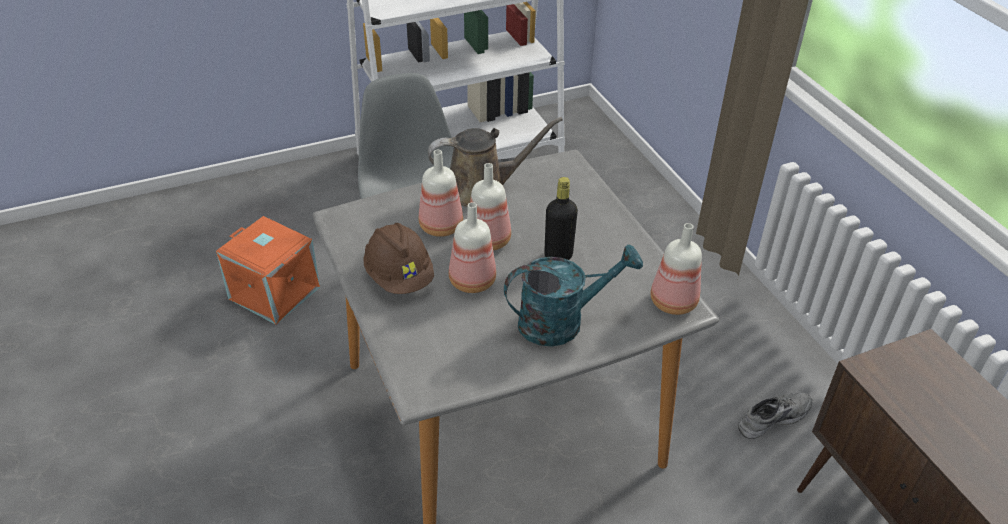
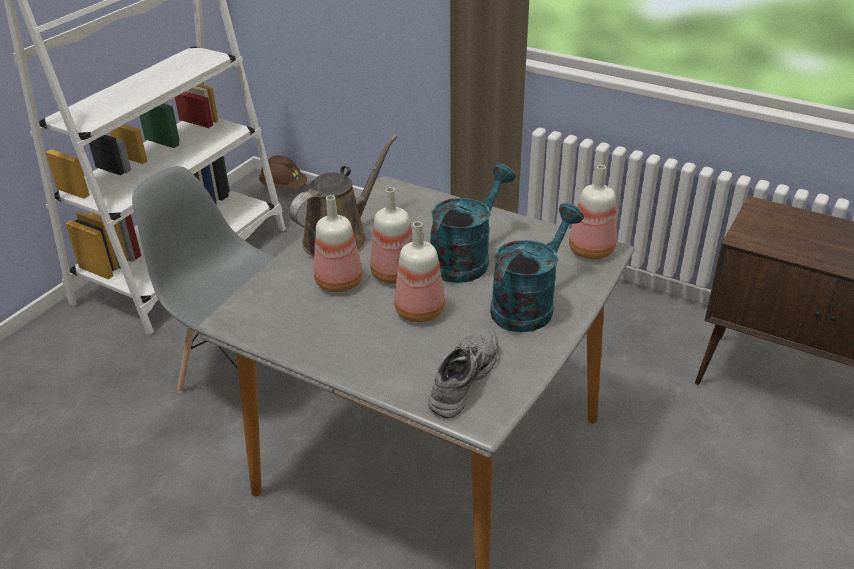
camera: 35 degrees left, 5 degrees down
orange storage box [216,216,320,325] -> none
brown hard hat [363,223,434,294] -> brown hard hat moved to [259,155,307,190]
black bottle [544,177,578,260] -> turquoise watering can [430,164,515,283]
grey shoe [738,393,812,439] -> grey shoe moved to [428,328,499,419]

